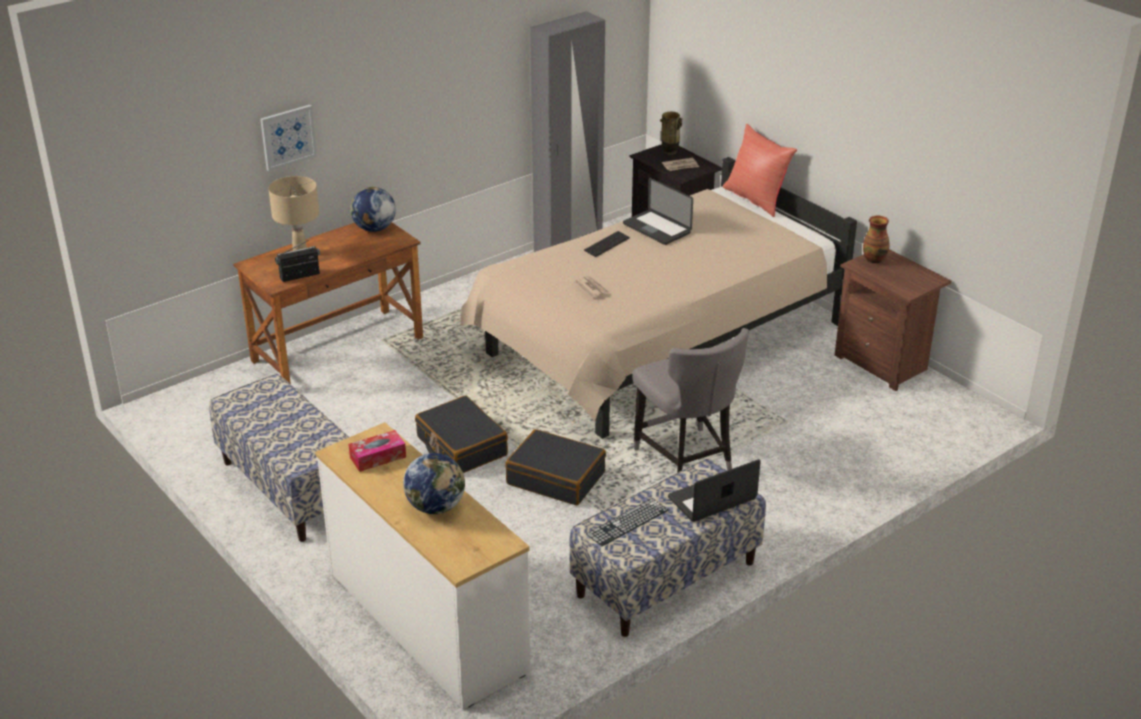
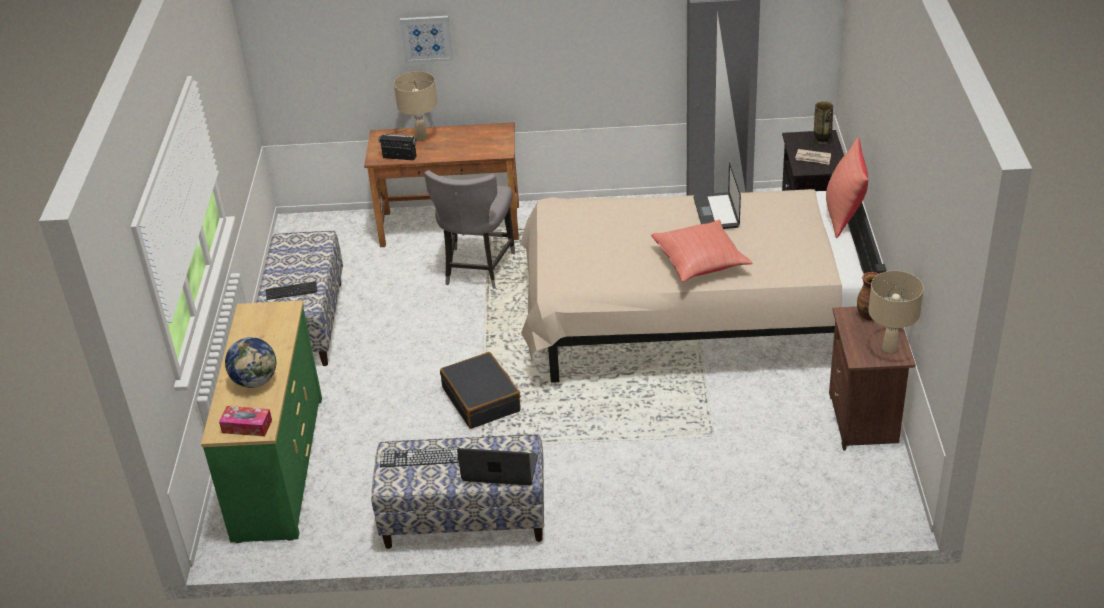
camera: 40 degrees right, 5 degrees up
white dresser [315,422,531,709] -> green dresser [201,300,322,543]
tissue box [348,430,406,472] -> tissue box moved to [219,406,272,436]
globe [350,187,396,232] -> none
black suitcase [415,396,508,473] -> none
newspaper [574,276,611,298] -> none
keyboard [584,231,630,257] -> keyboard moved to [266,281,317,300]
grey chair [632,328,749,473] -> grey chair moved to [424,170,515,289]
none -> red pillow [651,220,752,282]
none -> beige table lamp [869,271,924,354]

